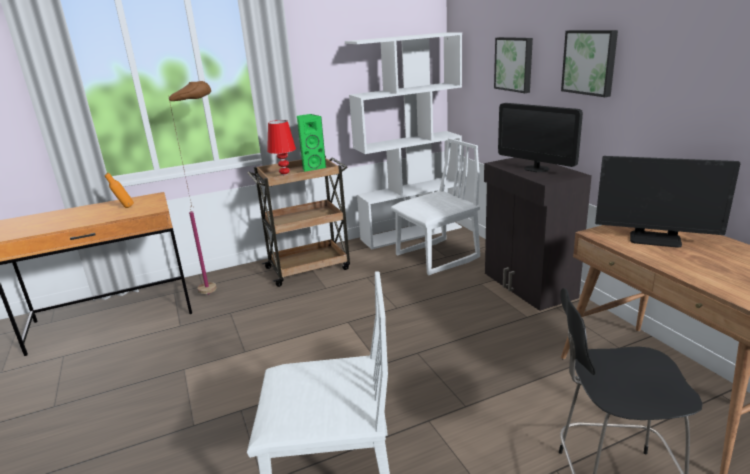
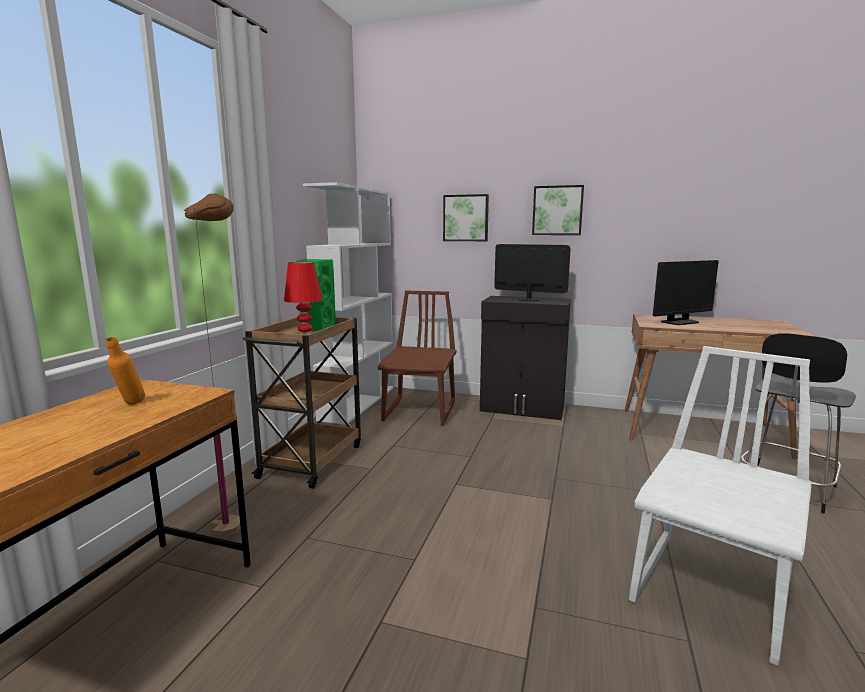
camera: 50 degrees left, 10 degrees down
white chair [391,138,480,275] -> brown chair [378,291,456,426]
monitor [498,103,583,172] -> monitor turned 150 degrees counterclockwise [495,244,571,301]

